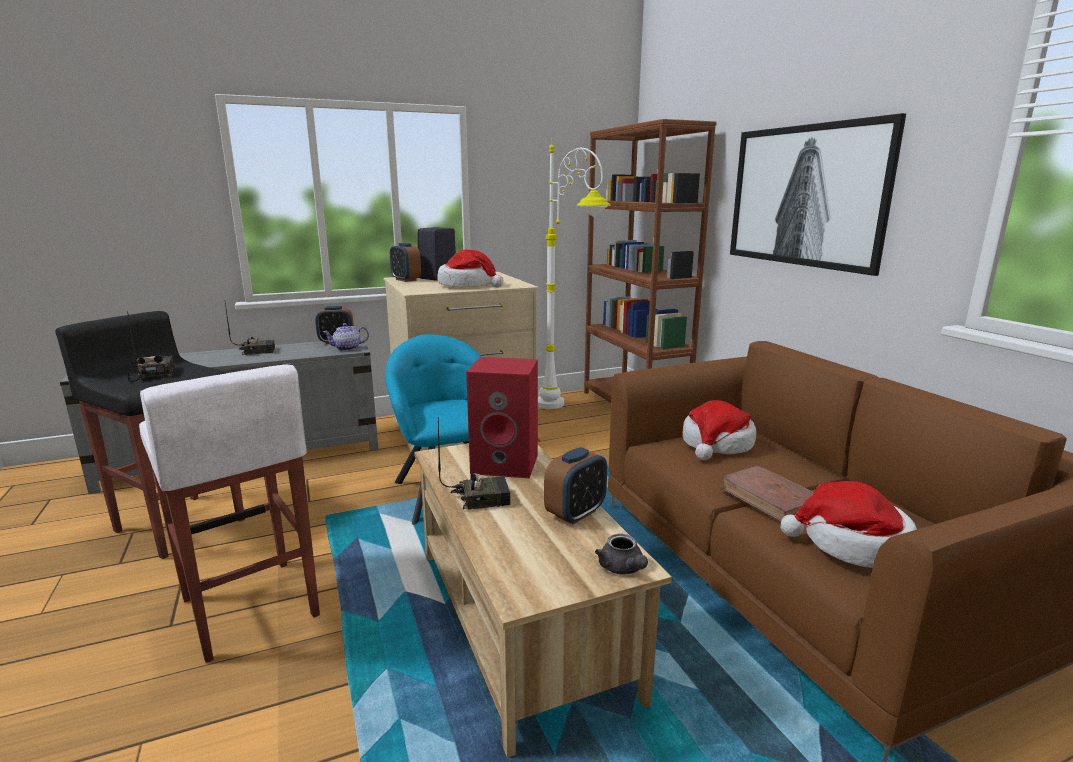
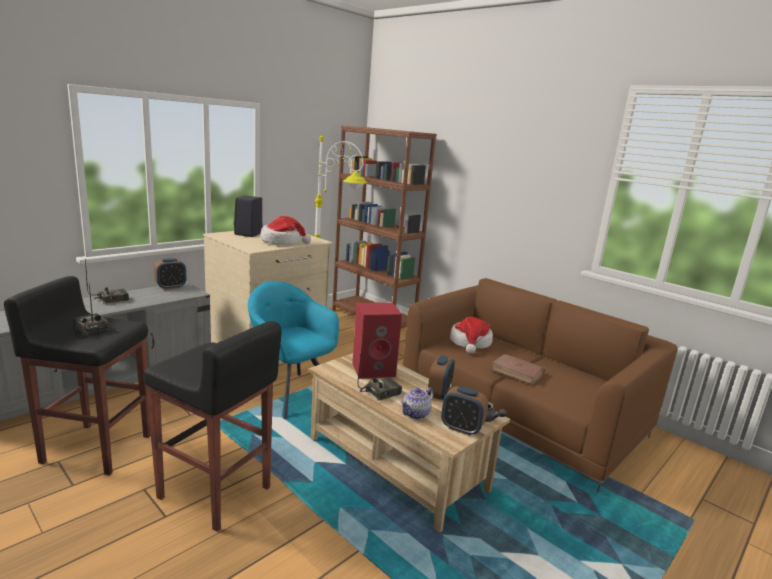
camera: 25 degrees left, 0 degrees up
white stool [139,365,320,663] -> black stool [142,321,281,532]
teapot [323,323,369,351] -> teapot moved to [401,387,434,419]
alarm clock [390,243,421,282] -> alarm clock moved to [441,386,488,436]
picture [730,113,906,276] -> none
hat [780,481,917,568] -> none

